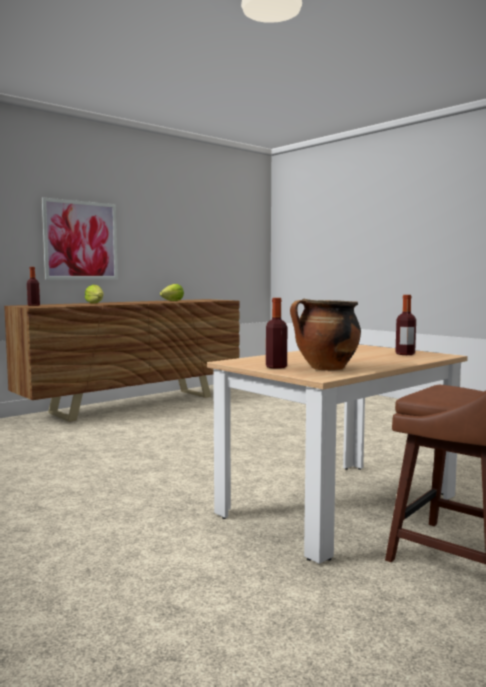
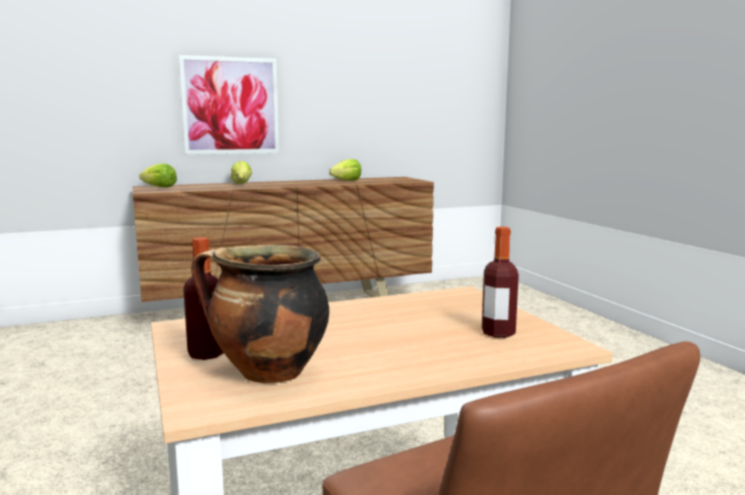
camera: 20 degrees right, 5 degrees up
bottle [27,267,40,306] -> lettuce [139,163,177,188]

